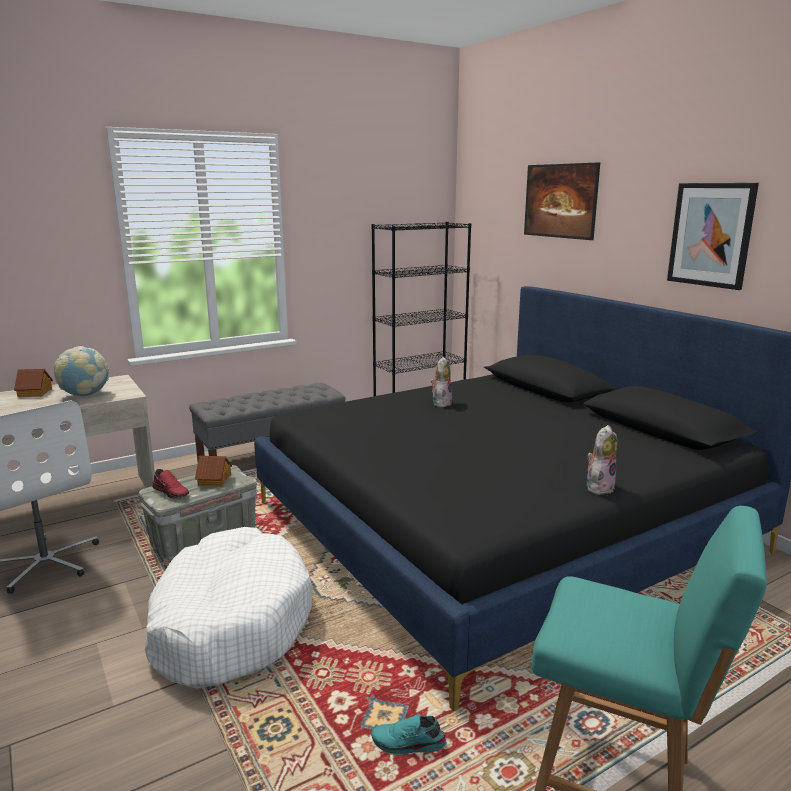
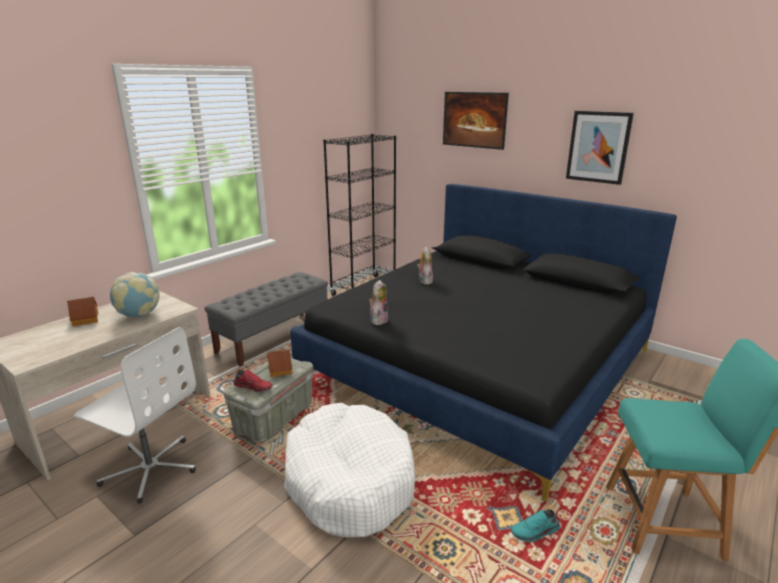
camera: 20 degrees left, 5 degrees up
plush toy [587,425,618,495] -> plush toy moved to [369,280,388,325]

